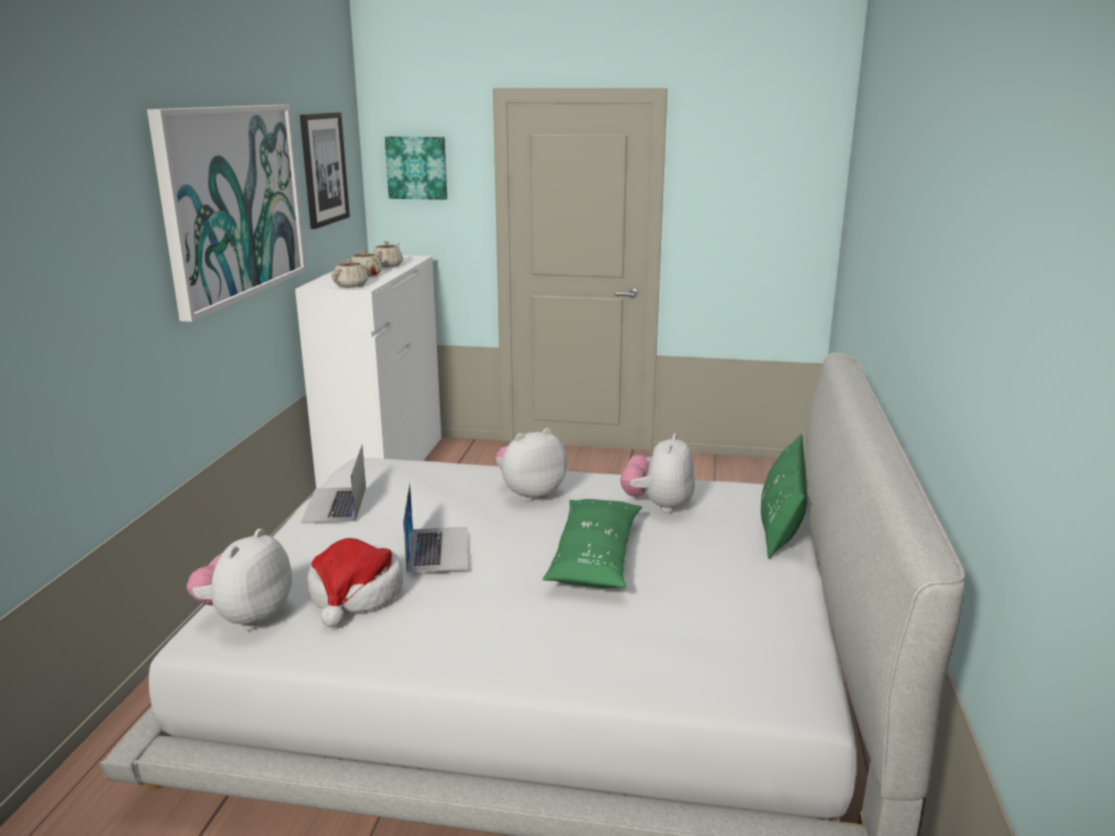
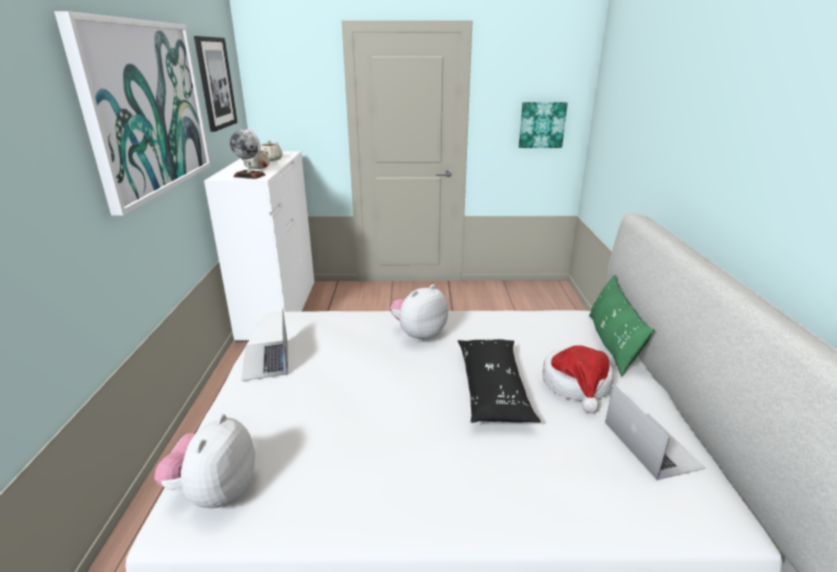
camera: 10 degrees left, 5 degrees up
hat [307,538,403,627] -> hat moved to [543,345,613,413]
beige teapot [331,258,369,288] -> globe [230,128,266,179]
picture [385,136,447,200] -> picture moved to [519,102,568,148]
laptop [403,483,468,572] -> laptop moved to [605,384,705,480]
green pillow [543,499,642,588] -> black pillow [458,339,541,423]
plush toy [621,433,695,513] -> none

